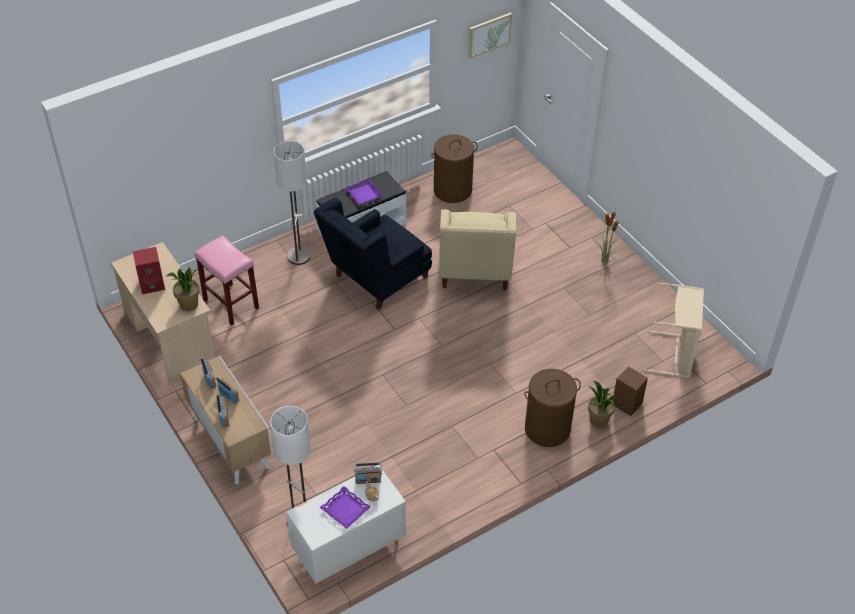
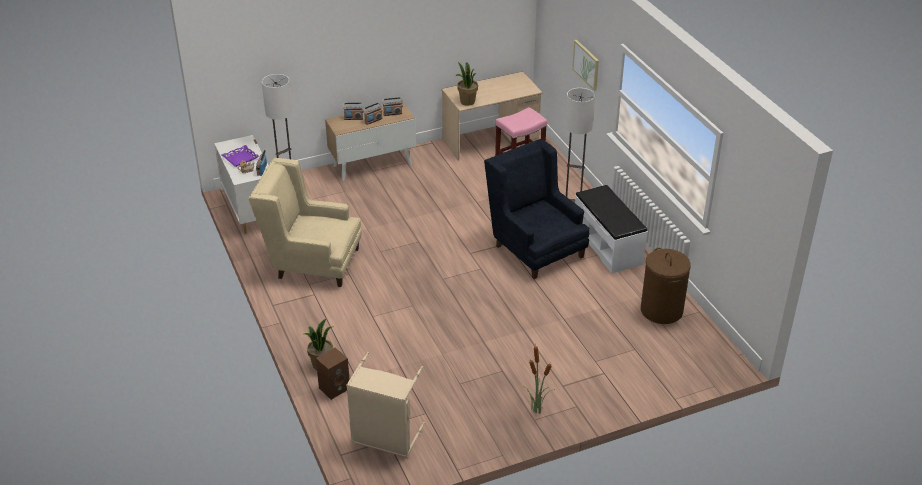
camera: 100 degrees right, 10 degrees down
red speaker [133,247,165,294] -> none
purple tray [345,179,383,205] -> none
beige armchair [439,209,516,291] -> beige armchair moved to [248,158,362,287]
picture [468,13,512,58] -> picture moved to [572,40,599,91]
brown laundry basket [524,369,581,447] -> none

